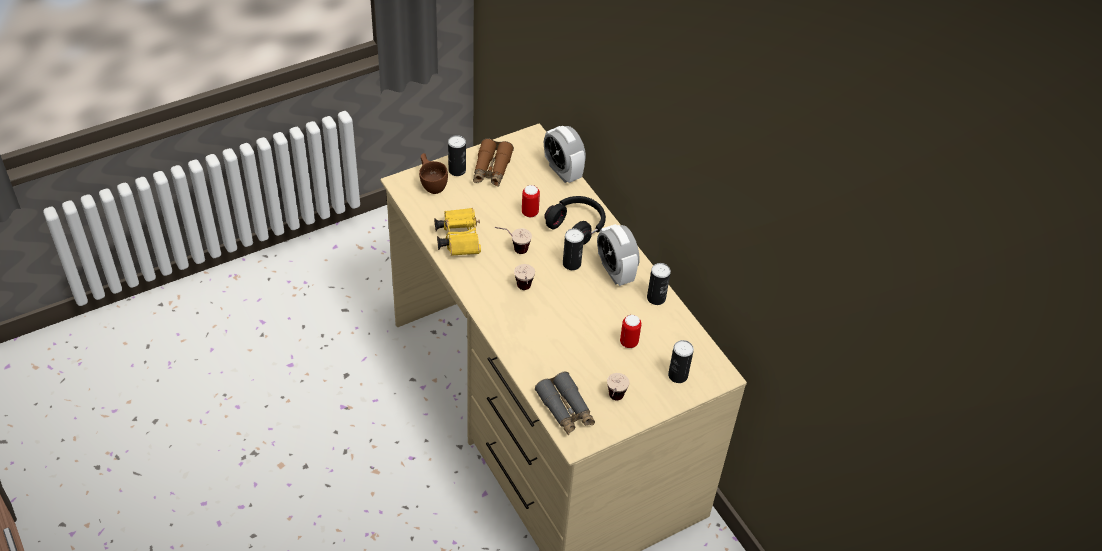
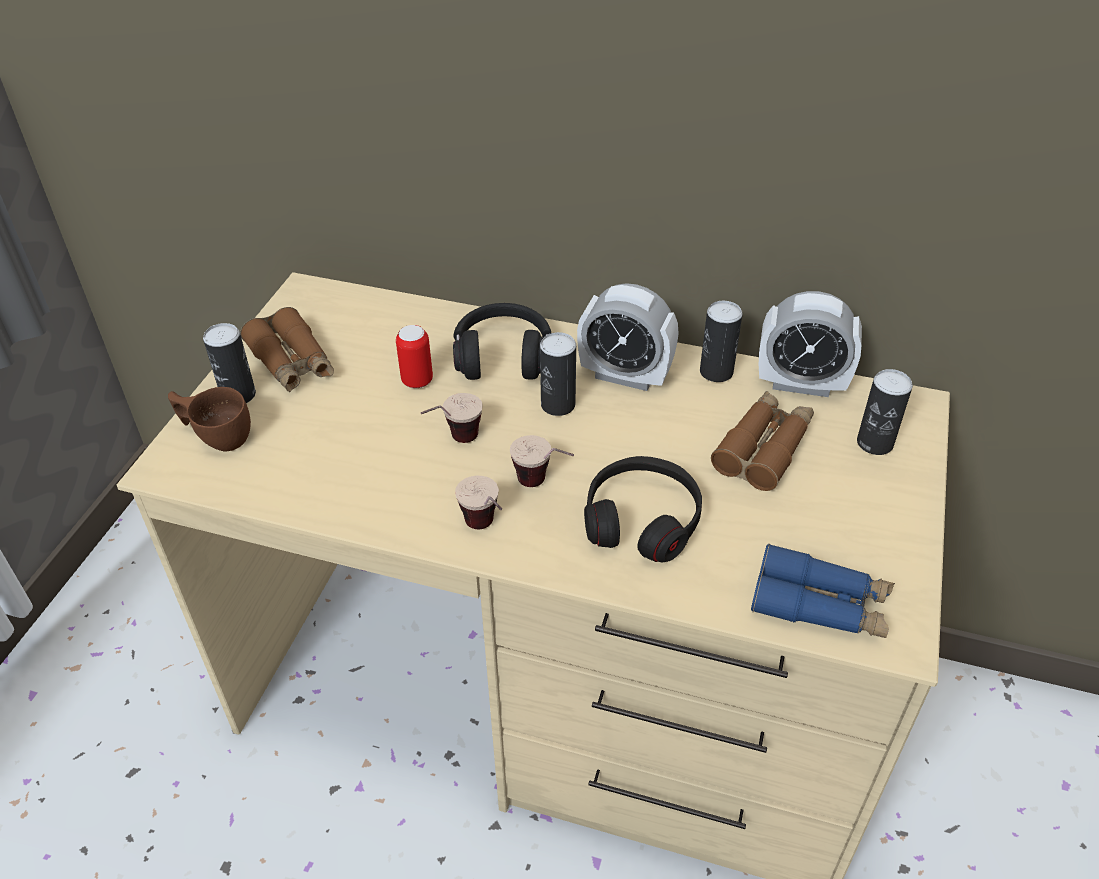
camera: 40 degrees left, 5 degrees down
yellow binoculars [434,208,481,256] -> none
grey binoculars [535,372,595,435] -> blue binoculars [751,543,895,638]
alarm clock [544,126,586,183] -> alarm clock moved to [759,291,862,397]
cup [607,373,629,400] -> cup moved to [455,476,502,529]
can [620,315,641,348] -> brown binoculars [711,391,814,491]
none -> black headphones [584,456,702,562]

